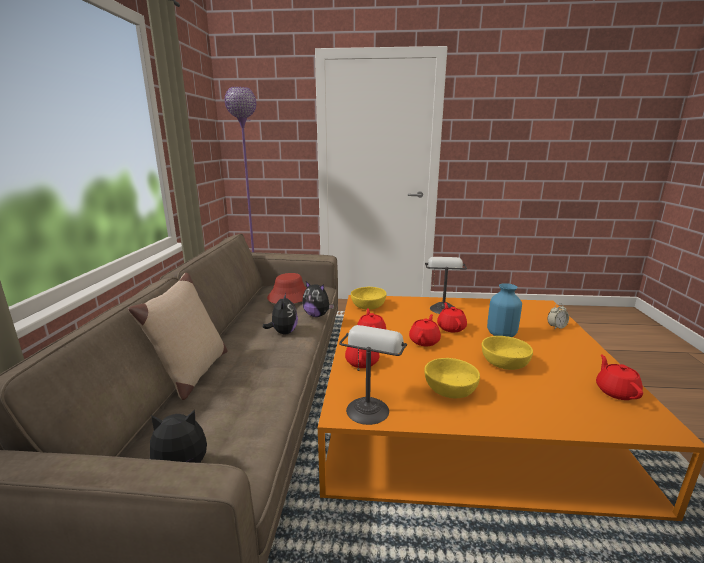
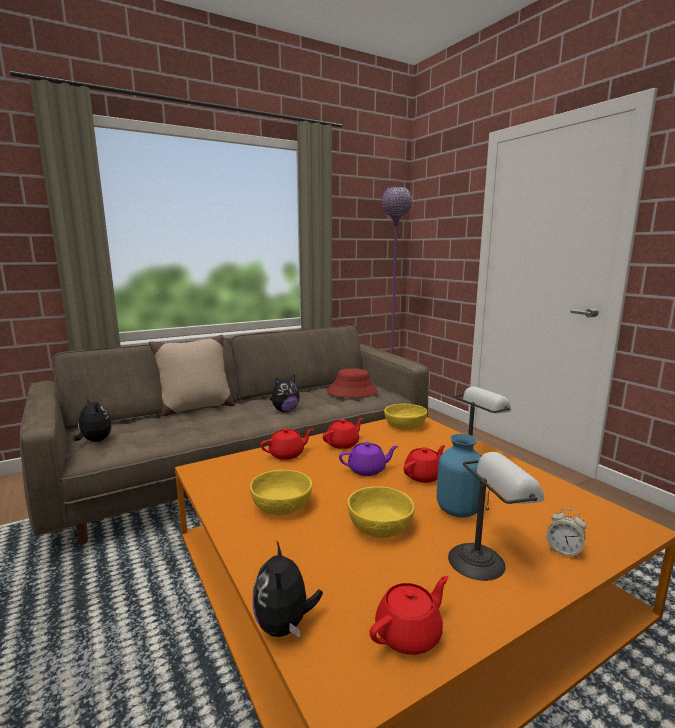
camera: 55 degrees right, 5 degrees down
plush toy [302,281,334,317] -> plush toy moved to [252,542,323,637]
table lamp [339,325,407,425] -> table lamp moved to [448,452,544,581]
red teapot [409,314,441,346] -> purple teapot [339,442,399,476]

